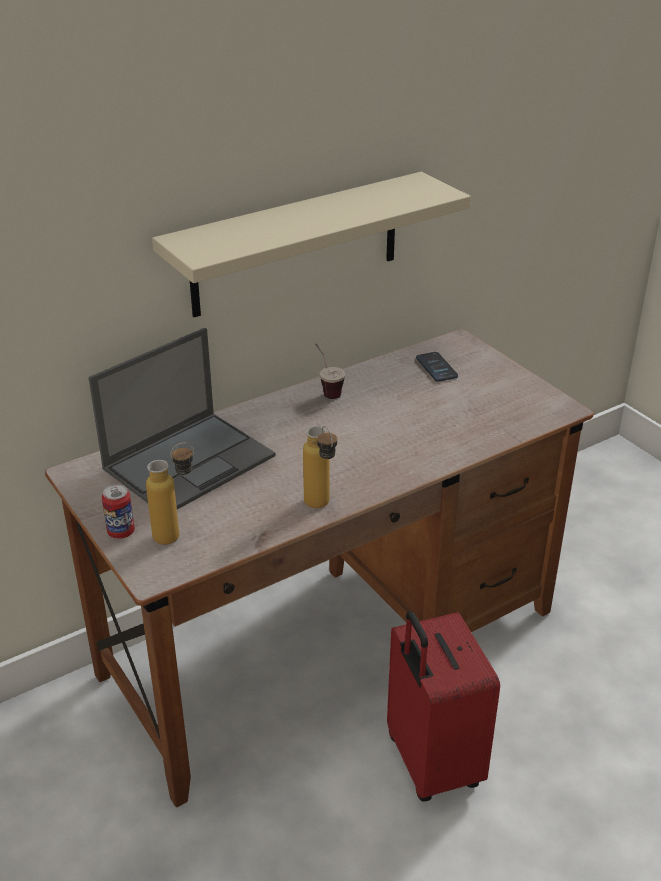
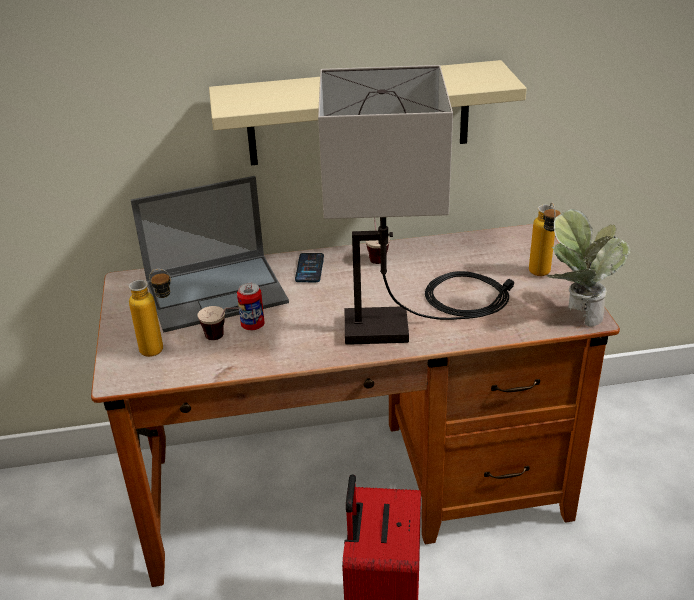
camera: 25 degrees right, 0 degrees up
can [102,484,135,539] -> can moved to [237,283,264,330]
bottle [303,426,337,508] -> bottle moved to [529,203,561,276]
phone [416,352,458,382] -> phone moved to [295,253,324,282]
none -> cup [197,306,240,340]
none -> table lamp [318,65,514,345]
none -> potted plant [547,209,630,327]

